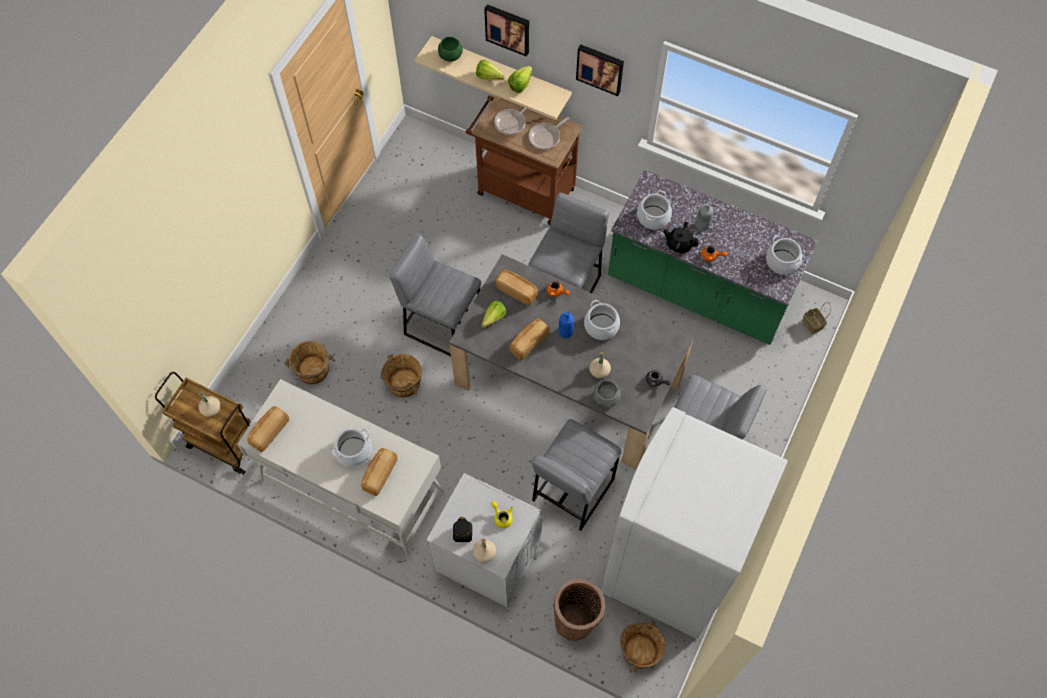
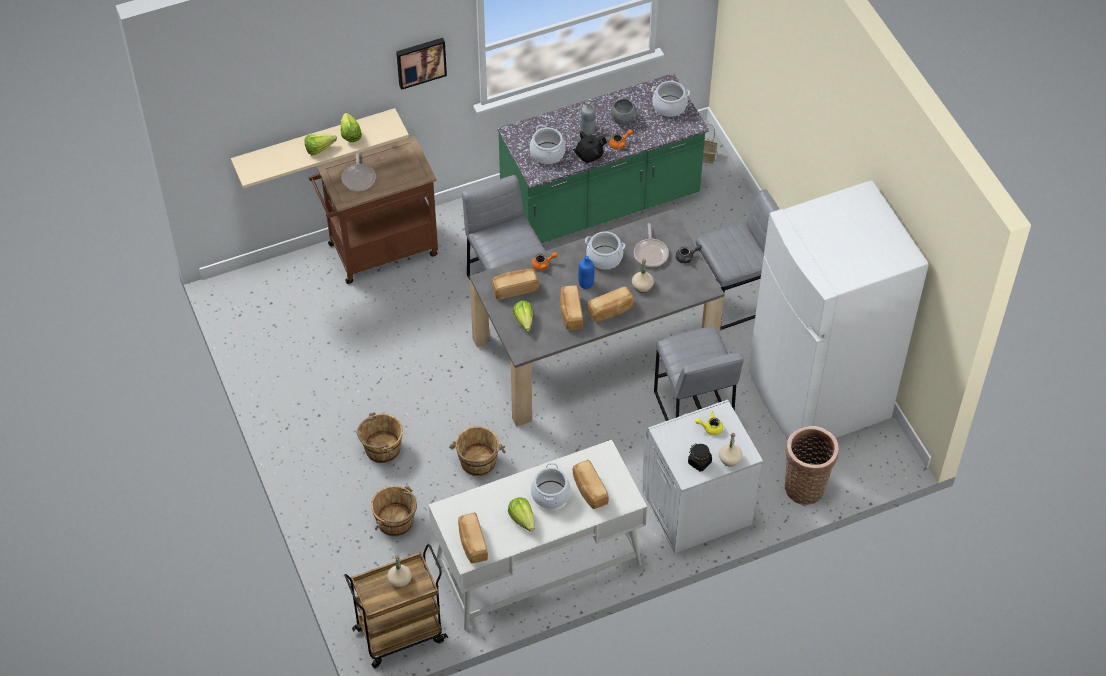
camera: 50 degrees left, 10 degrees down
grey chair [389,233,481,356] -> none
green bowl [438,37,463,62] -> none
picture [484,4,529,57] -> none
frying pan [529,117,569,150] -> frying pan moved to [634,223,669,267]
grey bowl [594,381,621,408] -> grey bowl moved to [611,99,637,125]
brown bucket [620,620,665,673] -> brown bucket moved to [357,412,403,463]
none -> lettuce [508,498,535,532]
none -> bread [587,286,634,322]

